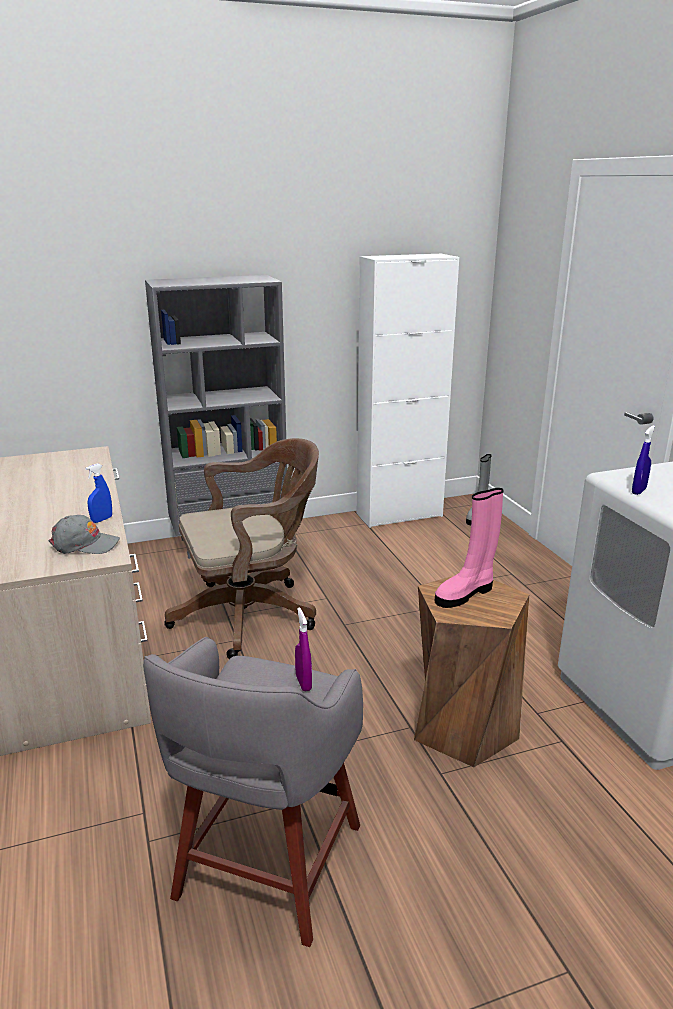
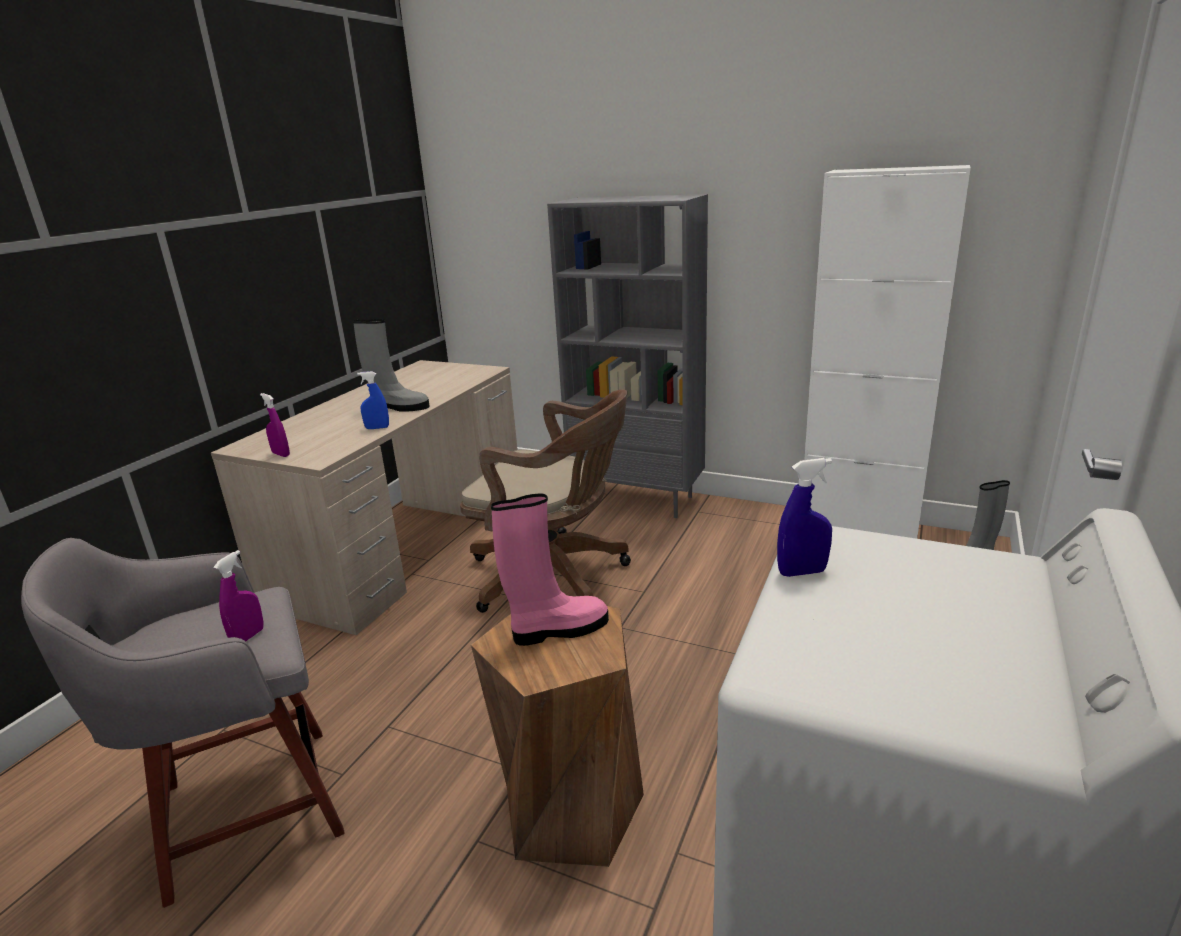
camera: 45 degrees right, 0 degrees up
grey cap [49,515,120,554] -> none
pink boot [435,488,503,608] -> pink boot turned 150 degrees clockwise [491,494,609,646]
none -> purple spray bottle [260,393,290,457]
none -> grey boot [353,319,430,412]

